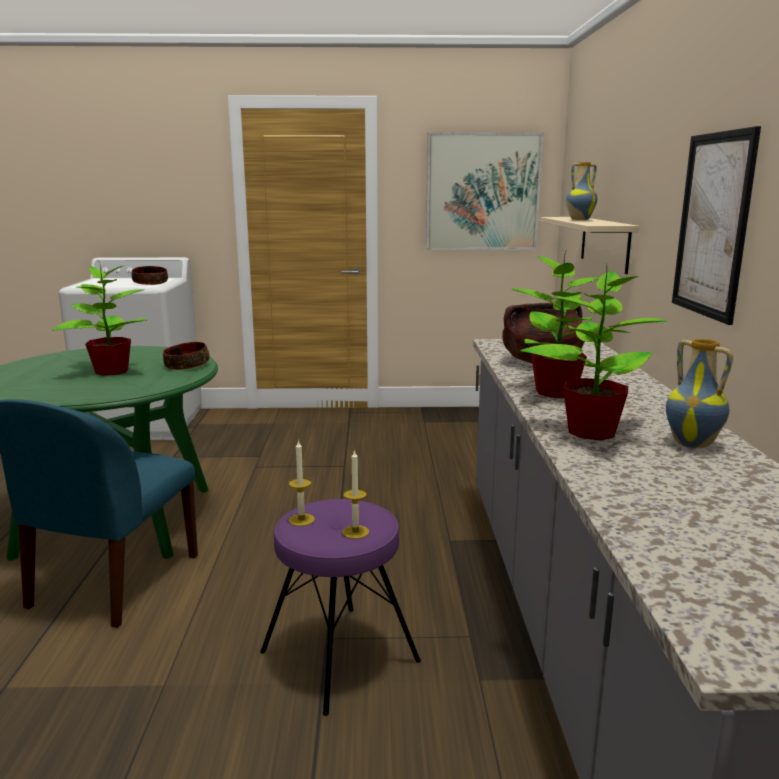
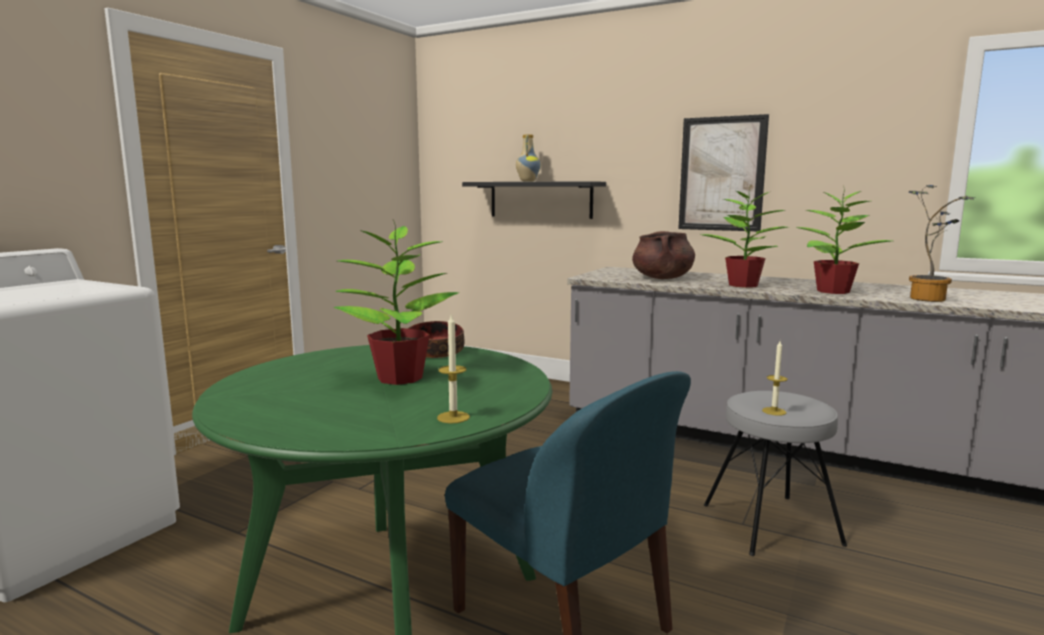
camera: 60 degrees left, 5 degrees down
bowl [132,266,168,285] -> none
purple stool [260,499,421,716] -> grey stool [704,391,847,556]
candle [342,449,369,539] -> candle moved to [437,315,470,423]
picture [426,132,544,250] -> none
beige shelf [541,217,639,274] -> black shelf [462,181,606,219]
vase [666,339,733,448] -> none
none -> potted plant [908,185,974,302]

